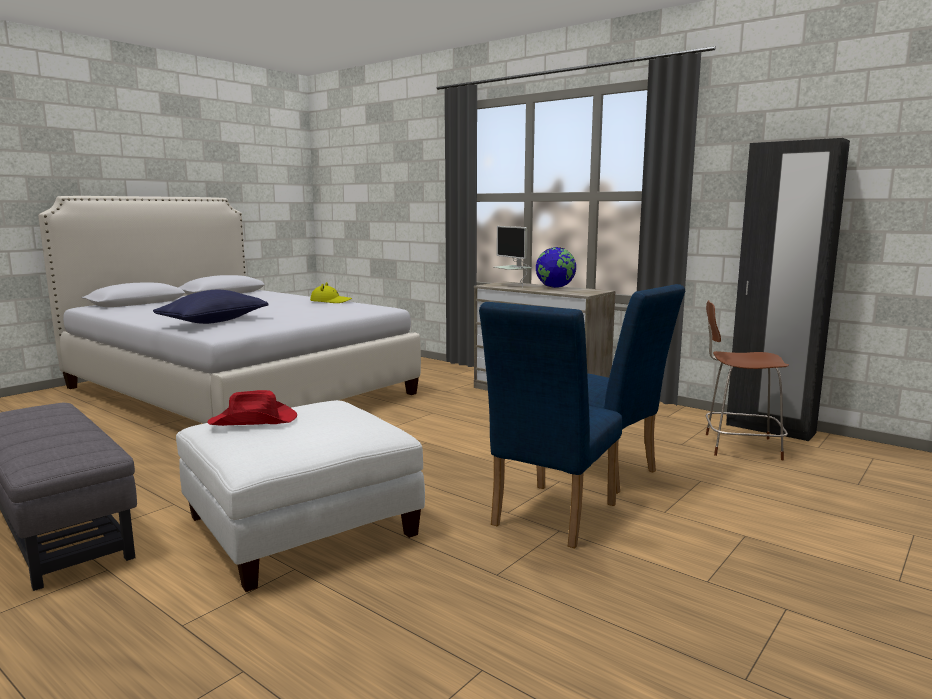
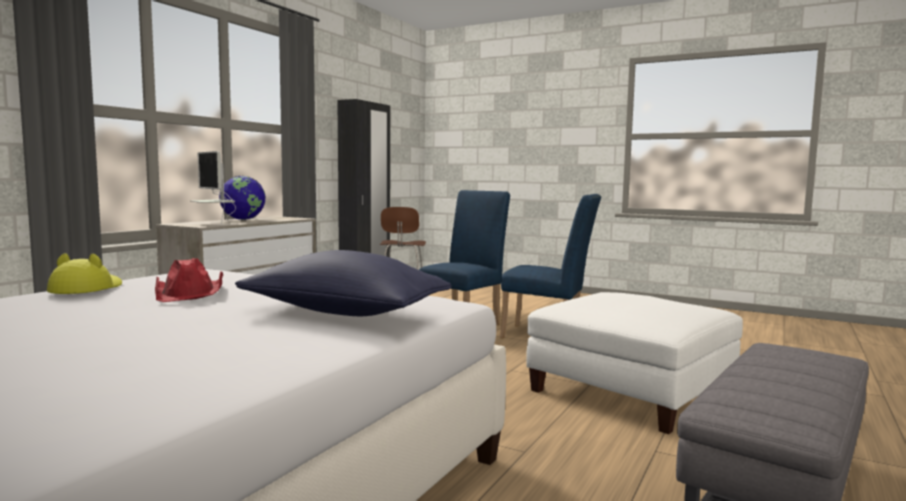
camera: 100 degrees left, 5 degrees down
red hat [207,390,297,426] -> red hat moved to [155,258,223,302]
monitor [494,226,532,288] -> monitor turned 90 degrees clockwise [191,151,236,225]

